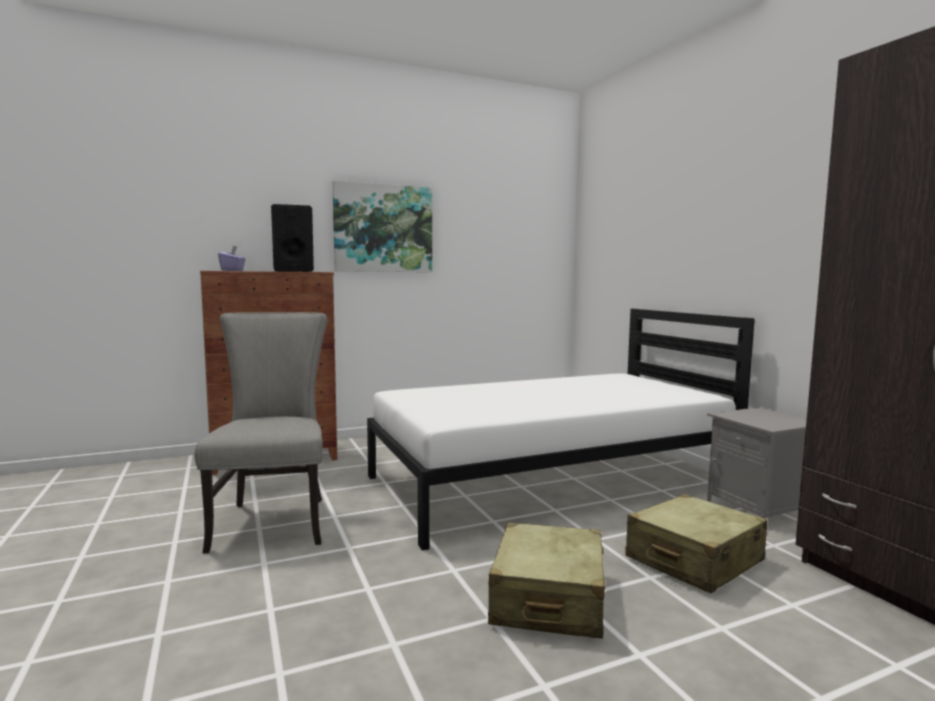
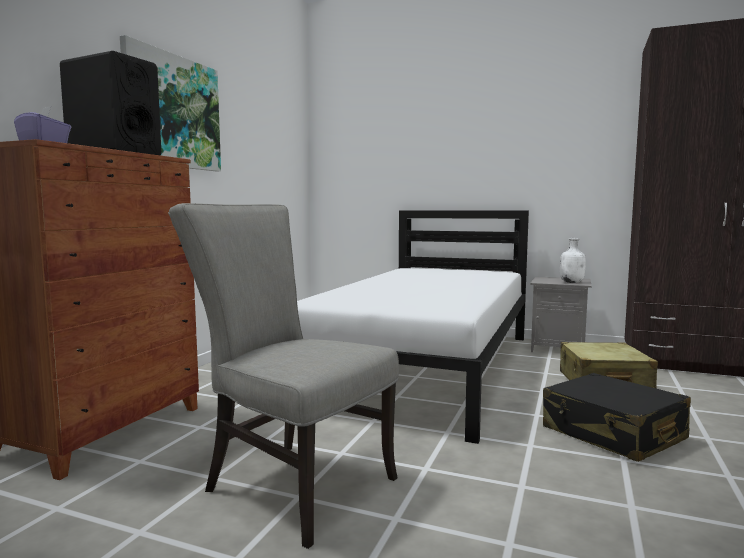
camera: 45 degrees left, 0 degrees up
beige suitcase [488,522,606,639] -> black suitcase [543,373,691,462]
none -> white bottle [560,238,586,283]

